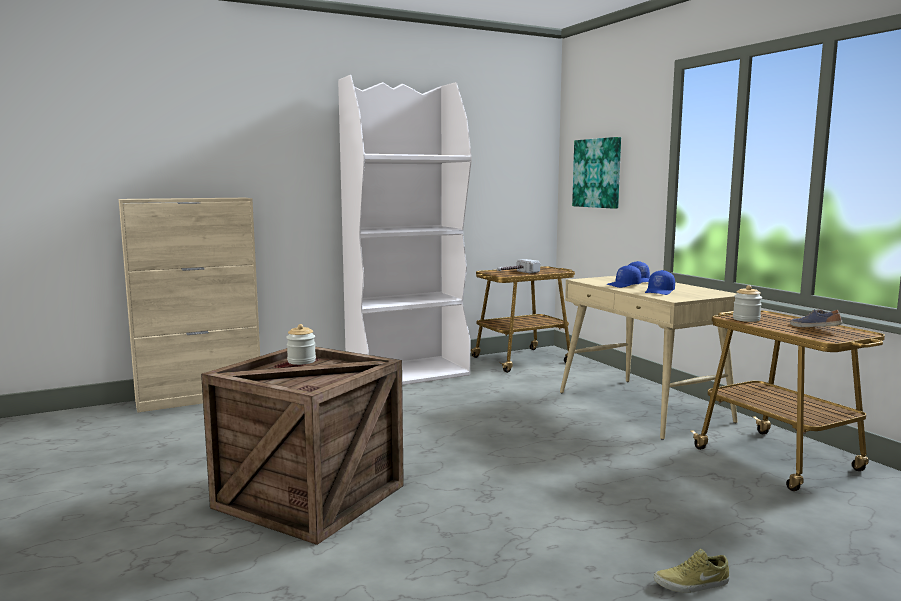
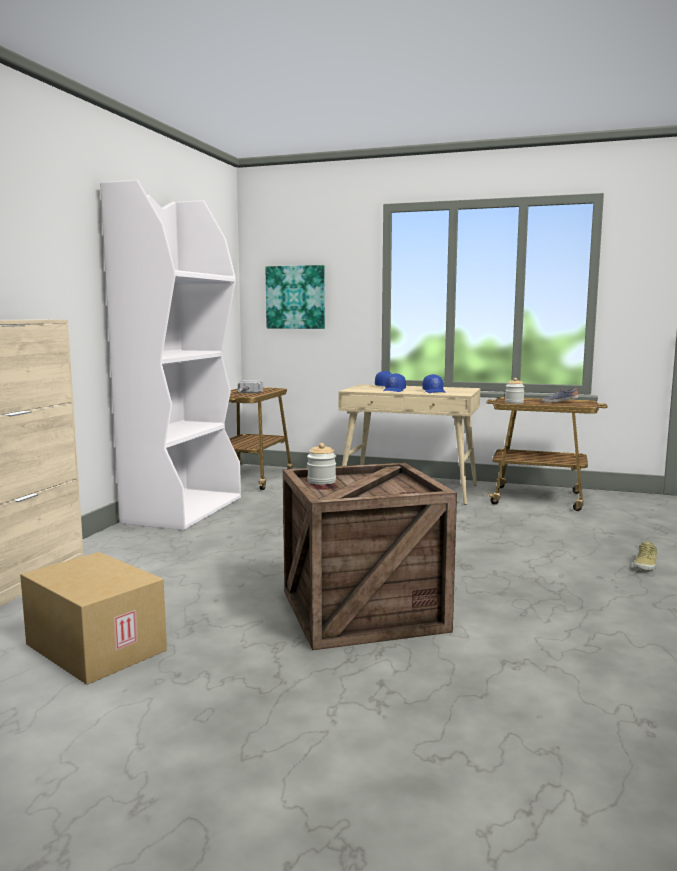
camera: 45 degrees left, 0 degrees up
none -> cardboard box [20,552,167,685]

